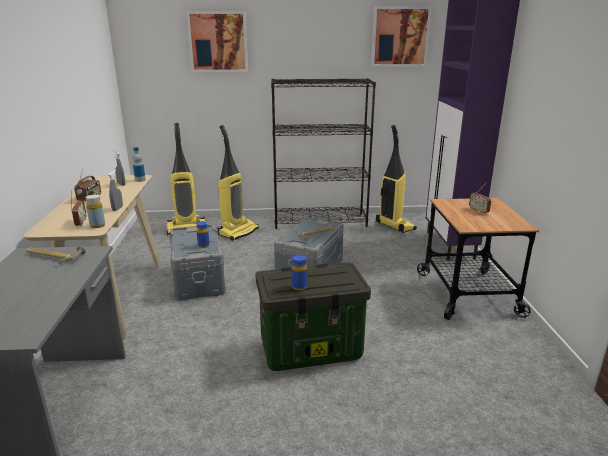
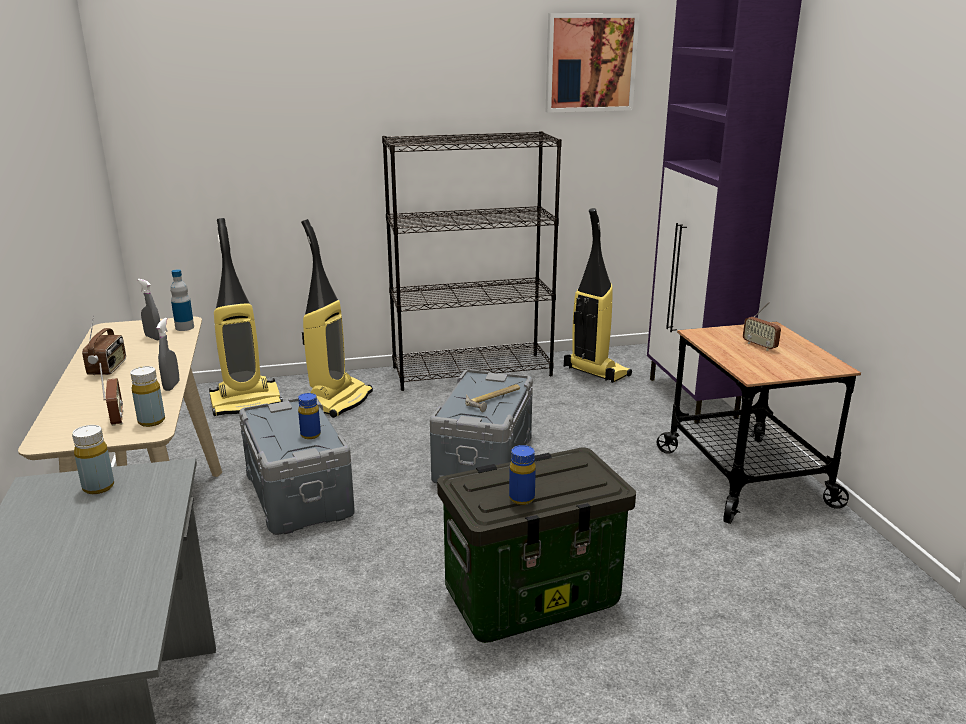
camera: 10 degrees left, 0 degrees up
hammer [26,246,86,264] -> yellow bottle [72,425,114,494]
picture [186,11,248,72] -> none

